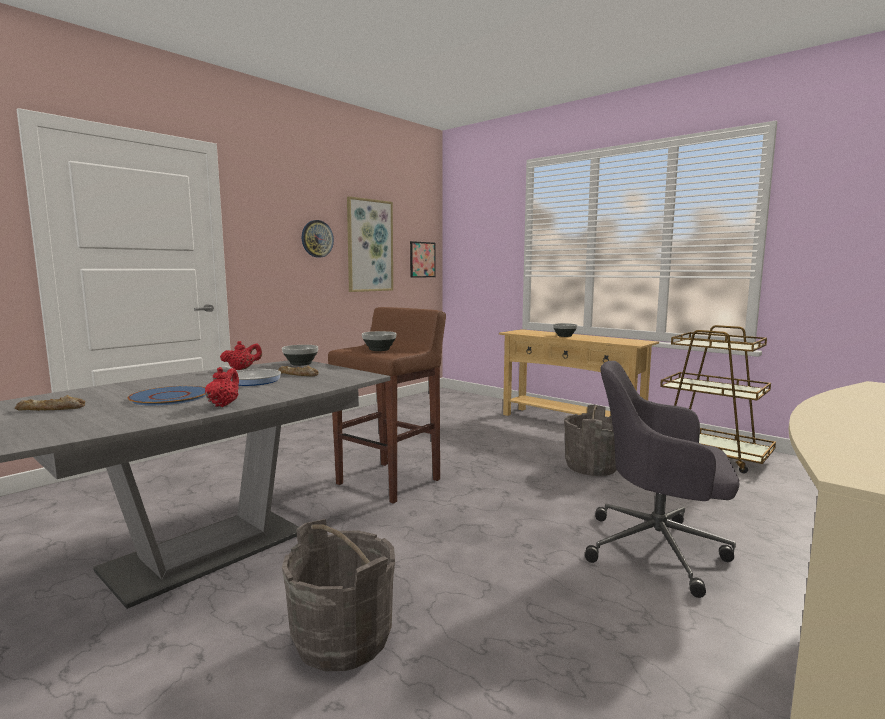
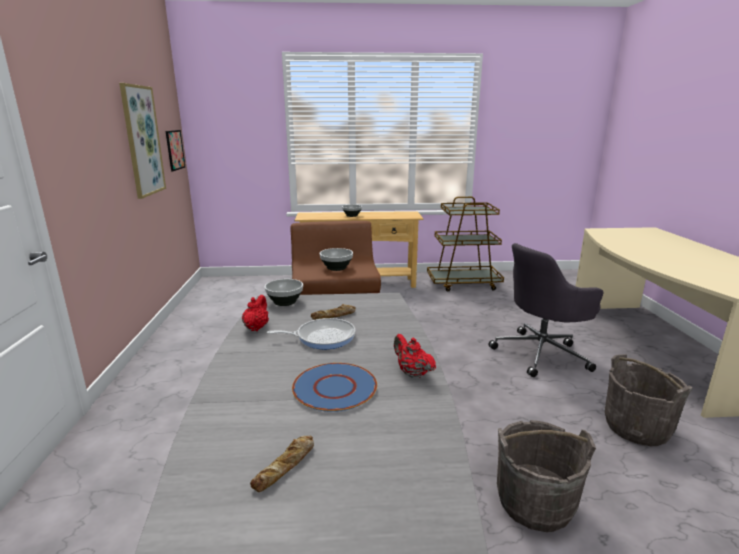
camera: 45 degrees left, 10 degrees up
wall clock [302,220,334,258] -> none
grey bucket [564,405,617,476] -> grey bucket moved to [605,354,693,446]

